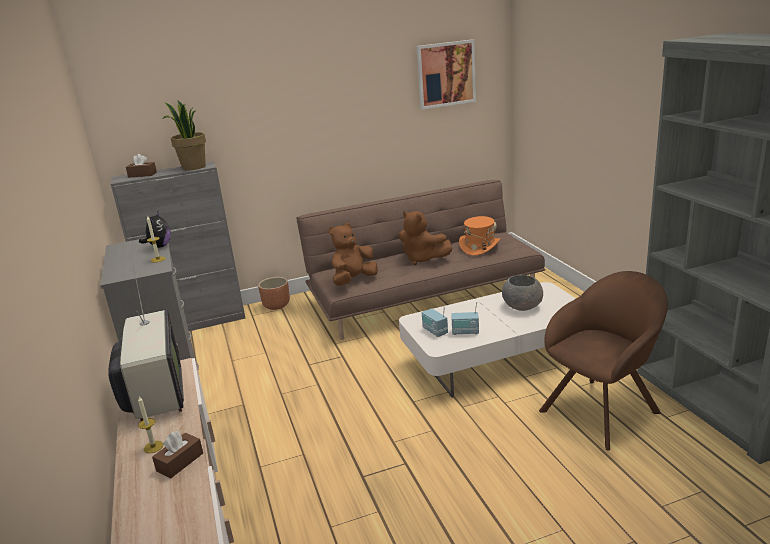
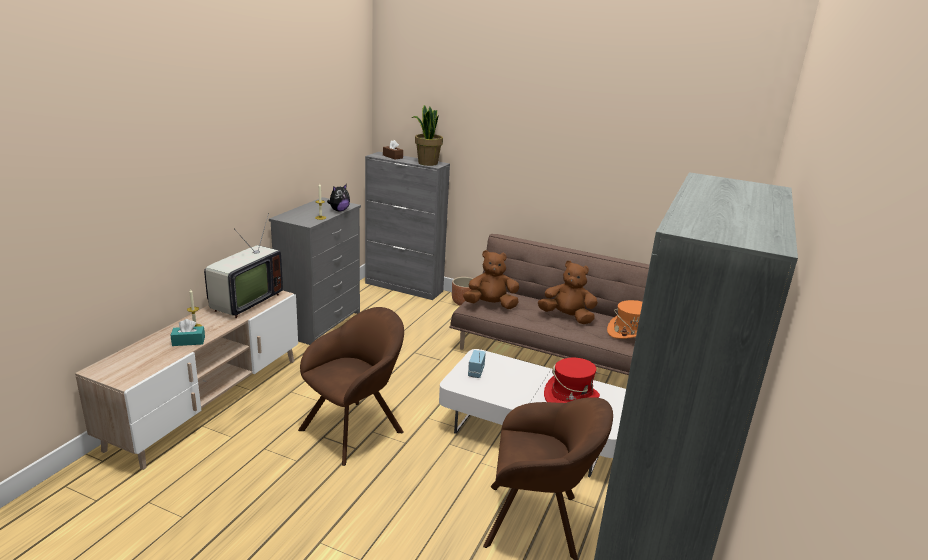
camera: 40 degrees right, 0 degrees up
brown tissue box [152,431,203,478] -> turquoise tissue box [171,319,205,346]
brown plush toy [399,211,452,265] -> brown plush toy turned 120 degrees clockwise [538,261,598,324]
picture [417,40,476,109] -> none
radio [451,302,479,335] -> none
grey bowl [502,275,543,311] -> red hat [544,358,600,403]
none -> brown armchair [298,307,404,466]

